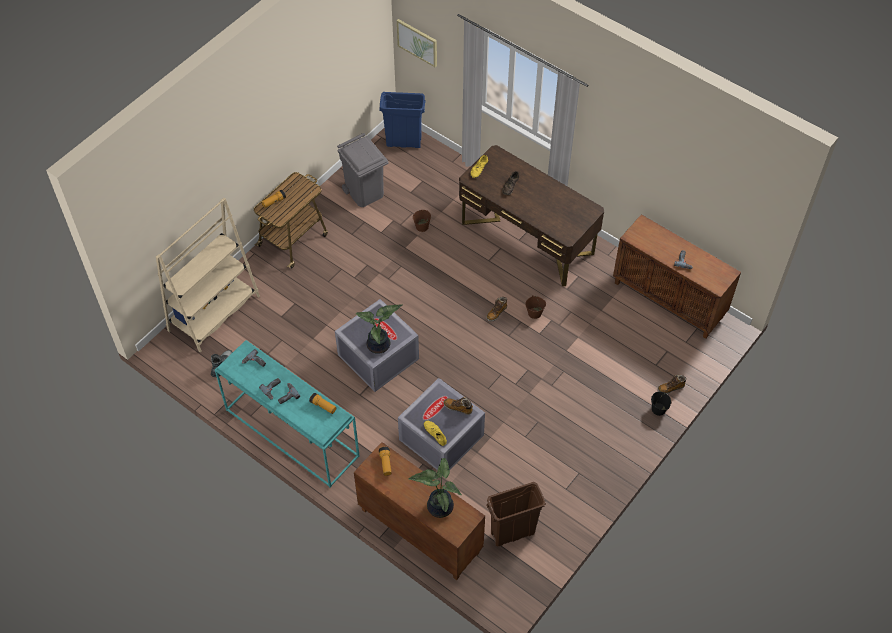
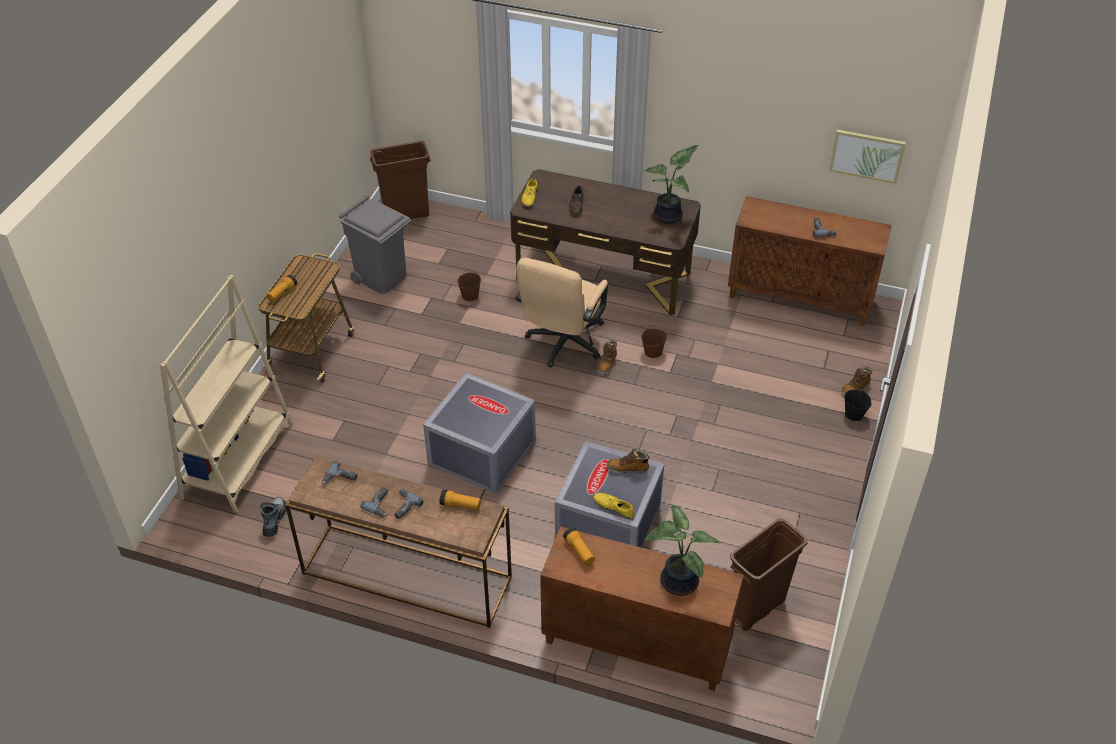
camera: 20 degrees left, 10 degrees down
turquoise console table [215,340,360,488] -> brown console table [285,456,512,628]
potted plant [356,304,403,354] -> potted plant moved to [644,145,698,224]
blue trash can [379,92,426,148] -> brown trash can [370,141,431,219]
picture [397,19,437,68] -> picture moved to [829,130,906,184]
none -> beige office chair [516,258,608,368]

